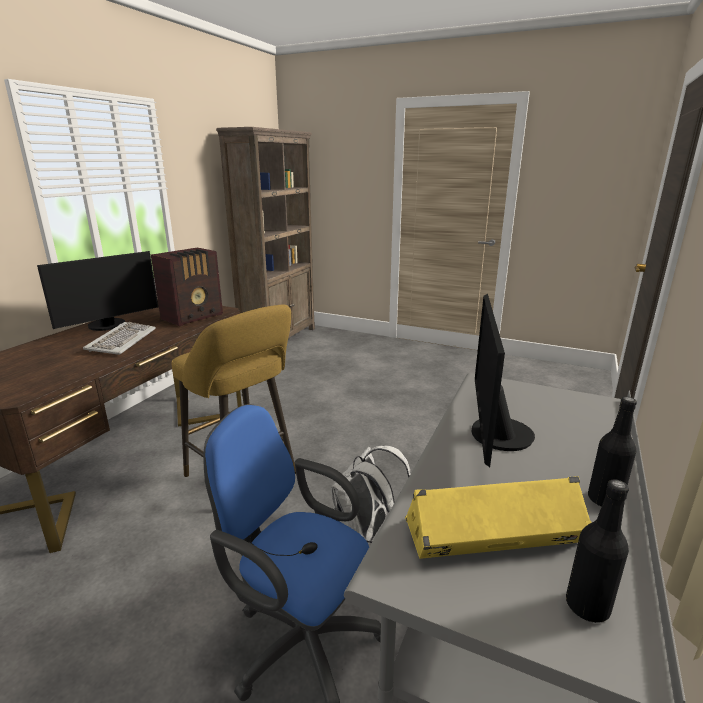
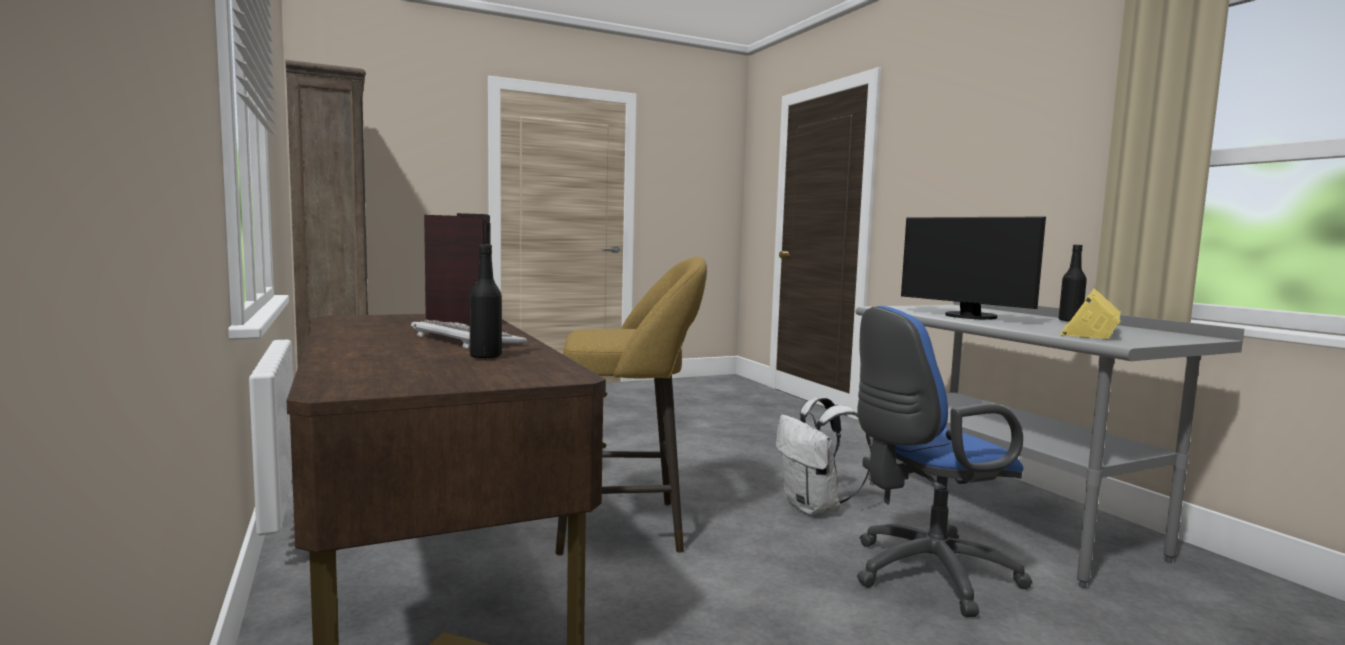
camera: 50 degrees left, 15 degrees down
monitor [37,251,158,331] -> none
black bottle [566,479,629,623] -> black bottle moved to [469,244,502,359]

